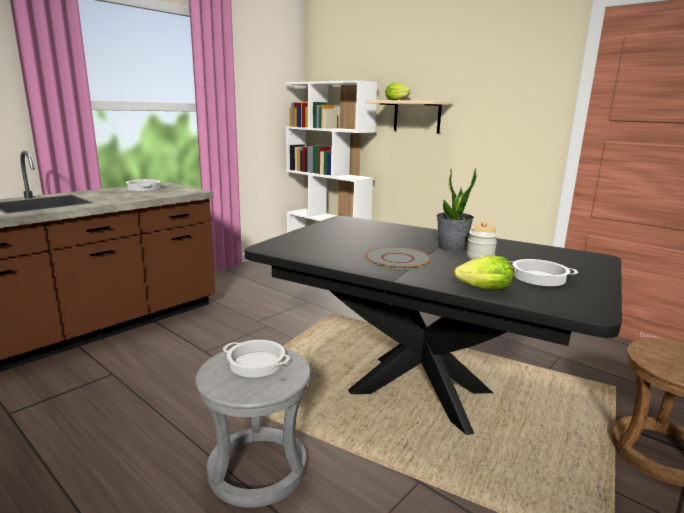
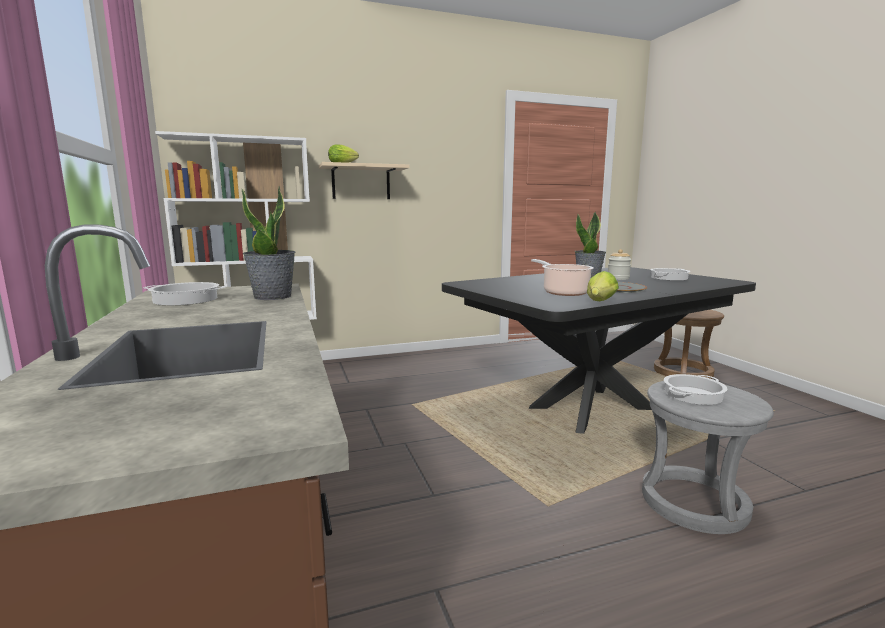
camera: 60 degrees left, 5 degrees down
lettuce [454,256,513,290] -> lettuce moved to [587,271,619,301]
none -> potted plant [242,186,296,300]
none -> cooking pot [531,259,594,296]

